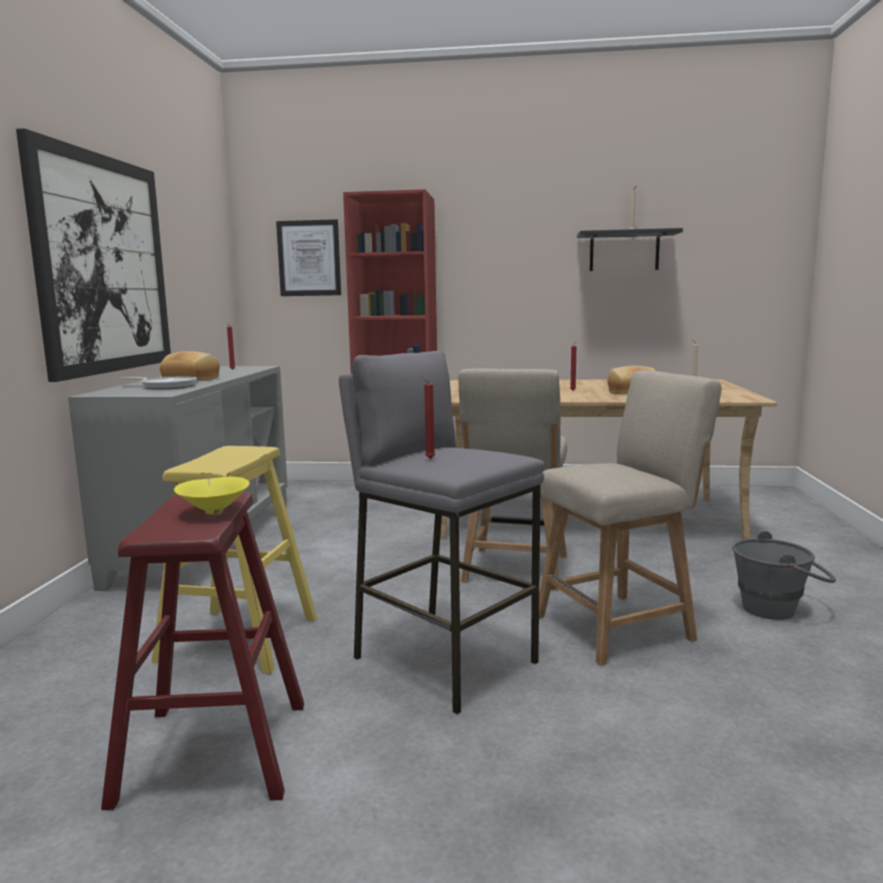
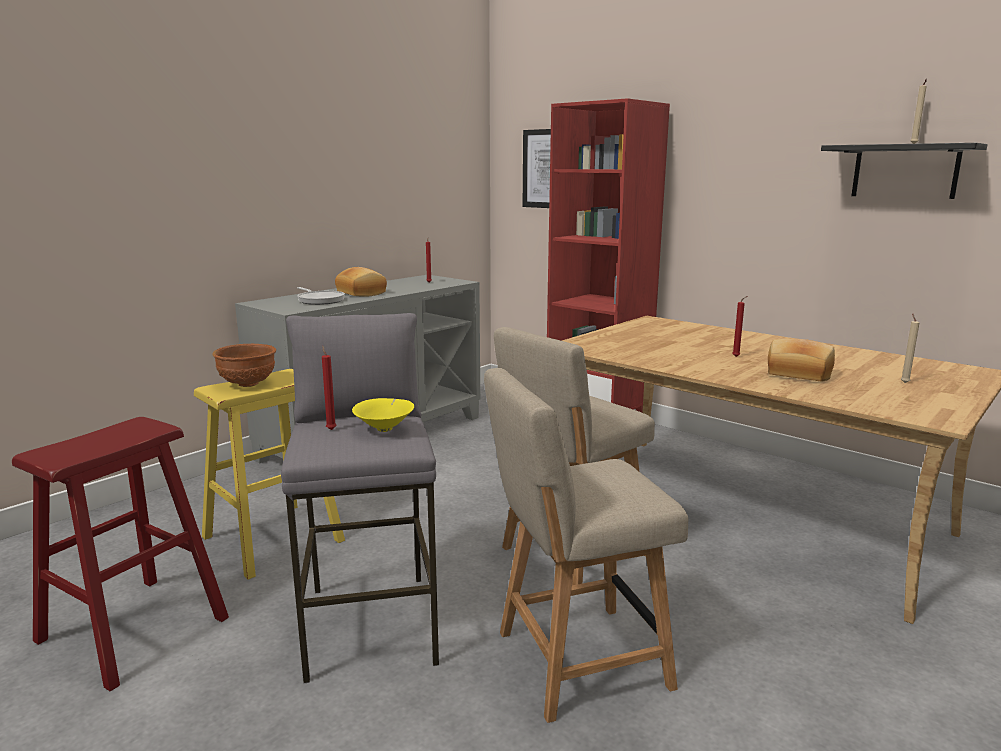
camera: 35 degrees right, 5 degrees up
picture [16,128,171,382] -> none
yellow bowl [174,477,250,514] -> yellow bowl moved to [352,398,414,432]
beige chair [539,370,722,666] -> beige chair turned 150 degrees clockwise [484,368,688,723]
grey bucket [732,531,836,620] -> none
none -> brown bowl [212,344,276,387]

